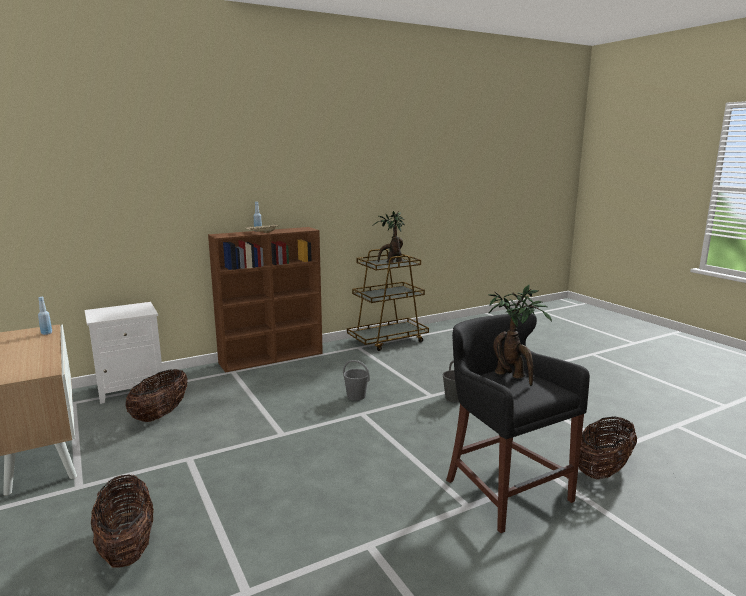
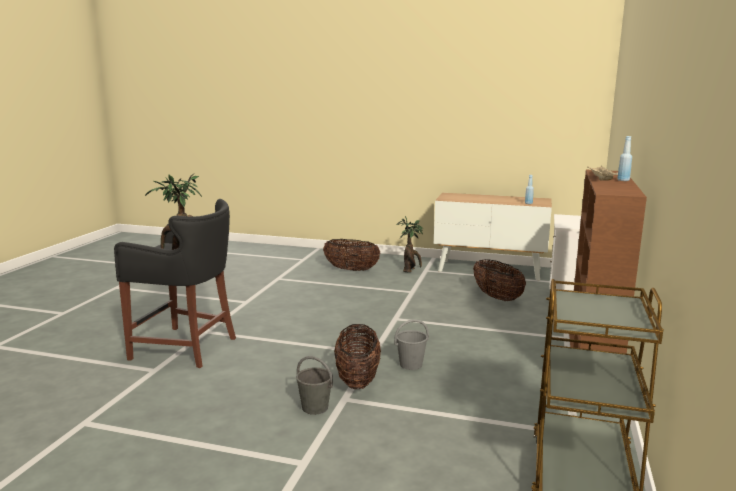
camera: 135 degrees right, 0 degrees up
potted plant [374,211,405,263] -> potted plant moved to [397,216,424,272]
basket [579,416,637,480] -> basket moved to [334,324,381,389]

